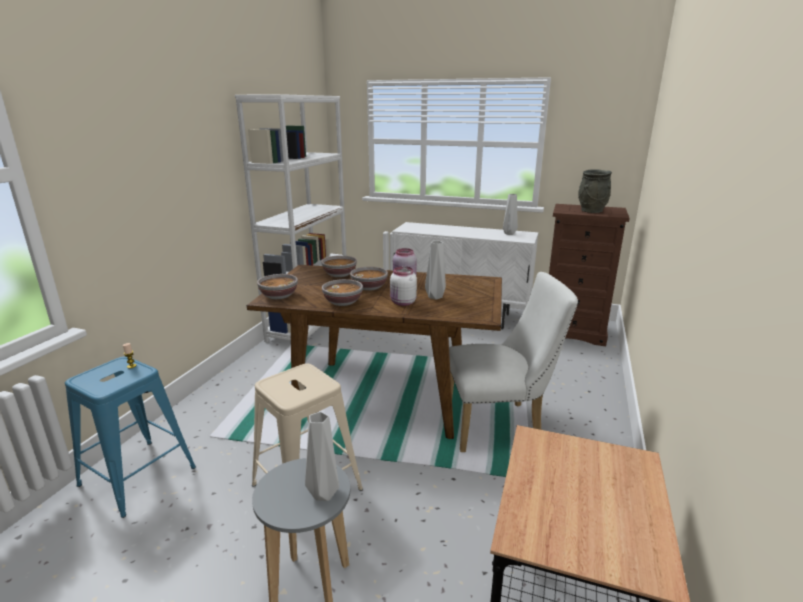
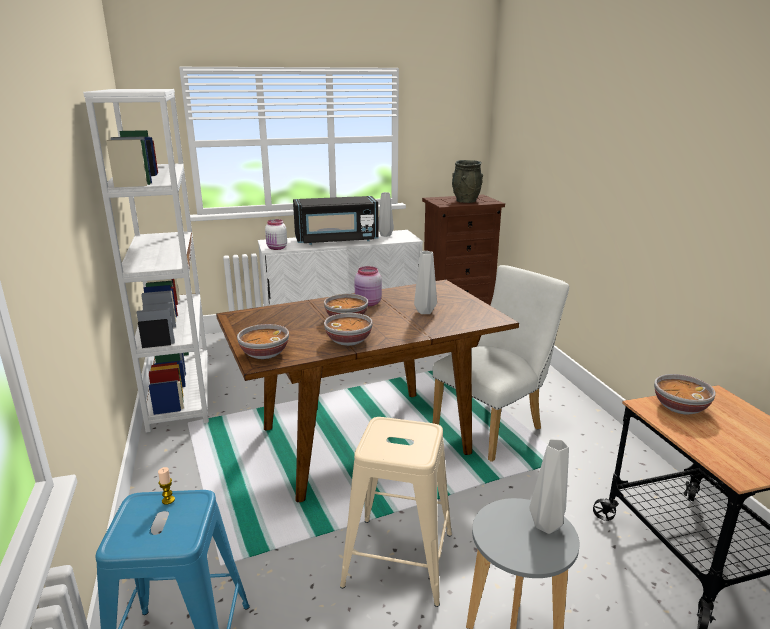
camera: 35 degrees left, 0 degrees up
bowl [321,255,357,277] -> bowl moved to [654,374,716,415]
white jar [390,266,417,306] -> white jar moved to [265,219,287,250]
none -> black microwave [293,196,379,245]

